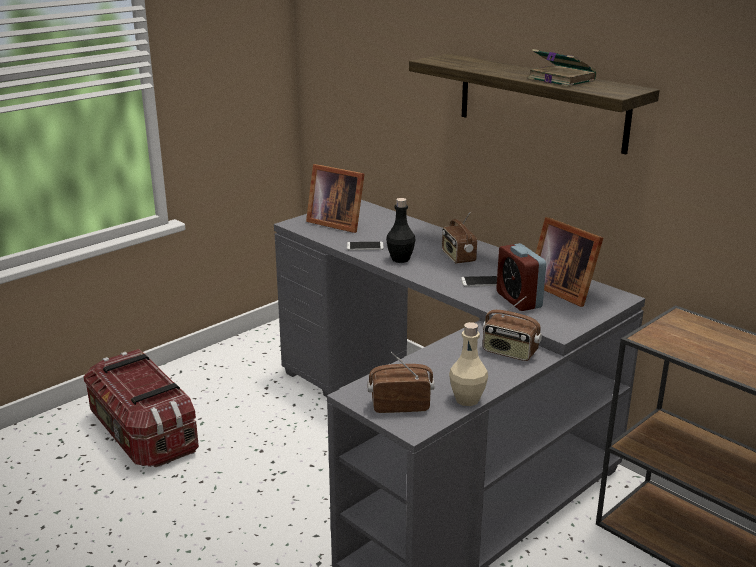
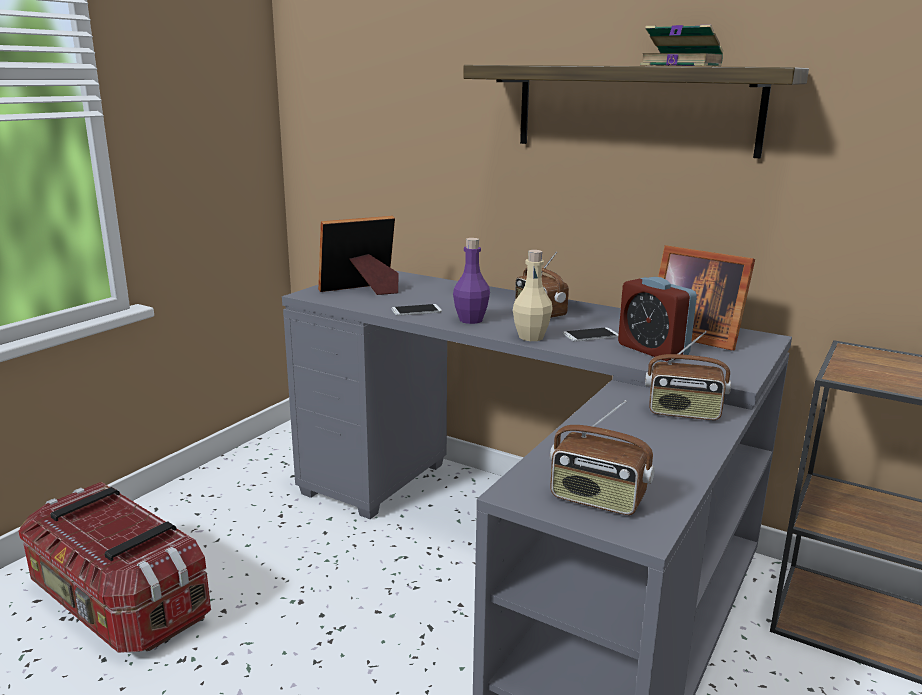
camera: 15 degrees left, 5 degrees down
picture frame [306,164,365,233] -> picture frame turned 135 degrees clockwise [318,216,398,295]
radio [367,352,434,413] -> radio turned 135 degrees counterclockwise [550,400,655,515]
black bottle [386,198,415,263] -> purple bottle [453,238,490,324]
beige bottle [449,322,488,406] -> beige bottle moved to [513,250,553,341]

